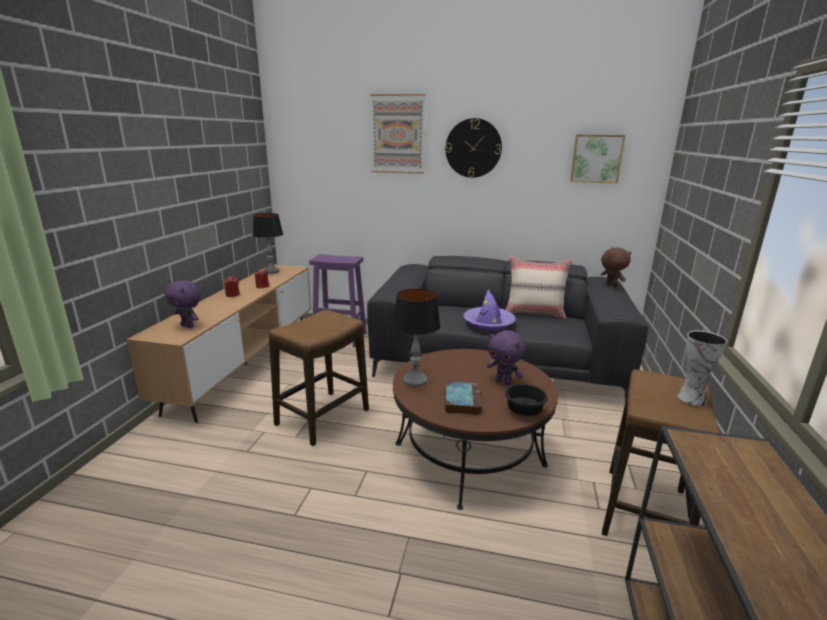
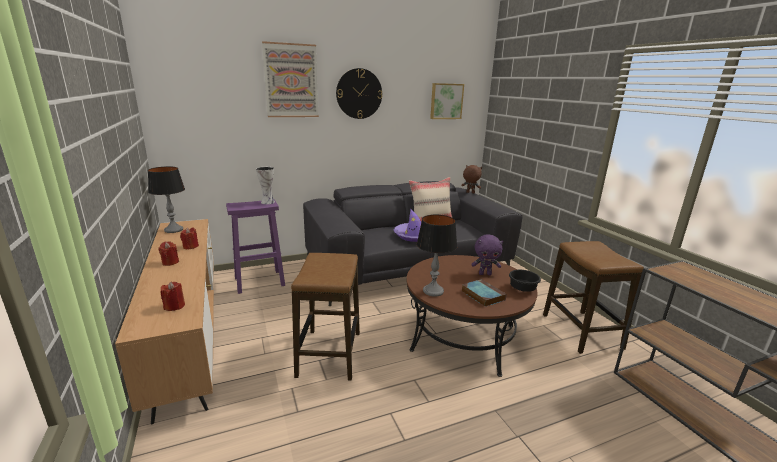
camera: 35 degrees left, 0 degrees up
purple plush toy [165,280,201,328] -> red candle [160,281,185,311]
vase [677,331,727,406] -> vase moved to [256,167,275,204]

